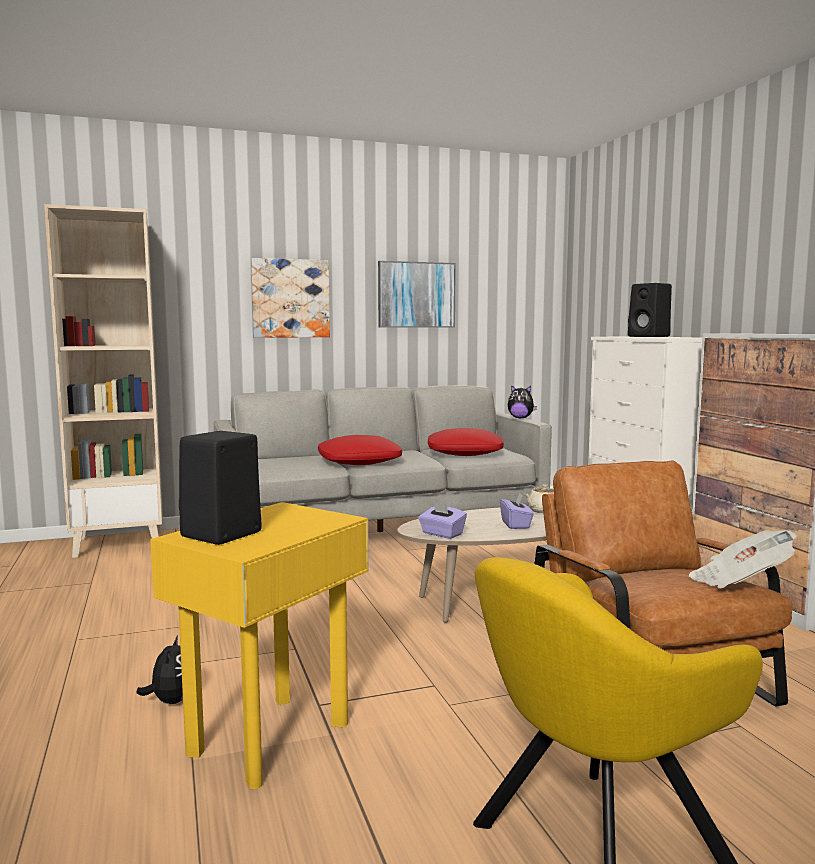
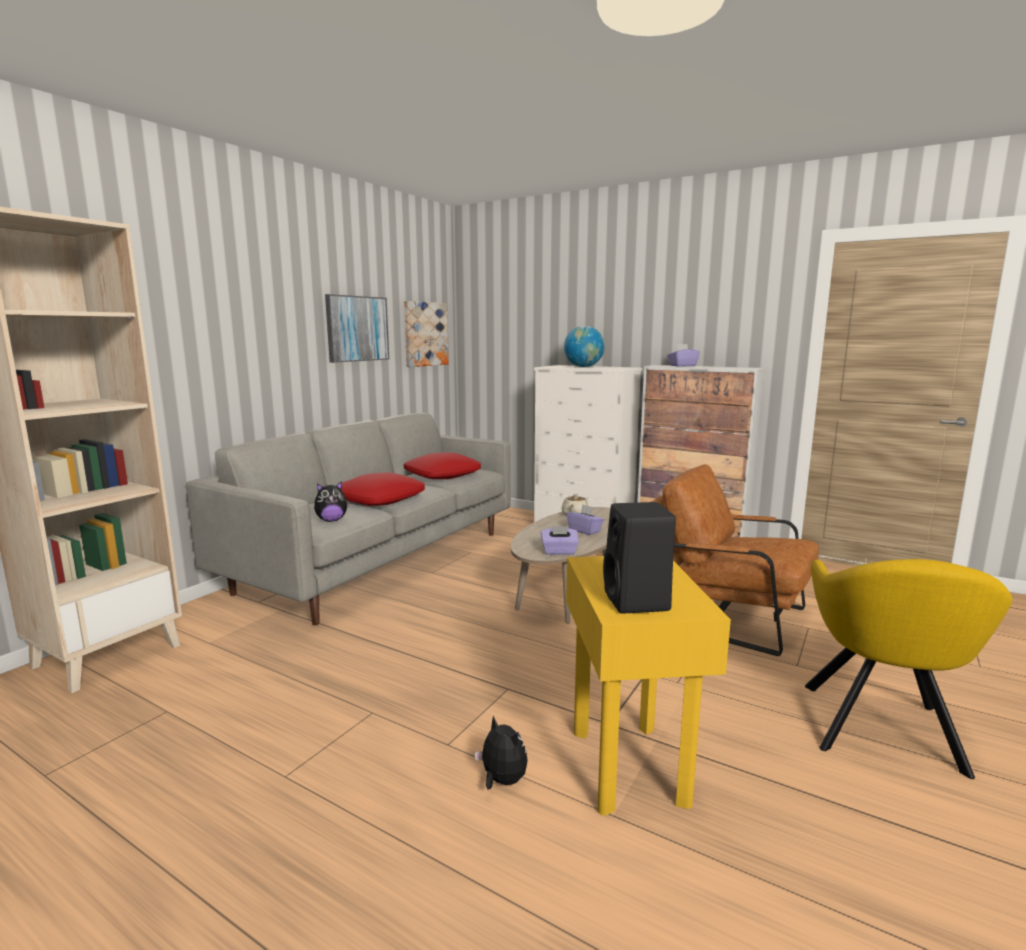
camera: 40 degrees left, 5 degrees up
picture [251,258,330,338] -> picture moved to [404,301,448,367]
plush toy [508,385,537,419] -> plush toy moved to [314,481,349,522]
black speaker [628,283,672,337] -> globe [564,326,605,367]
newspaper [689,530,797,588] -> none
none -> purple tissue box [667,344,700,367]

